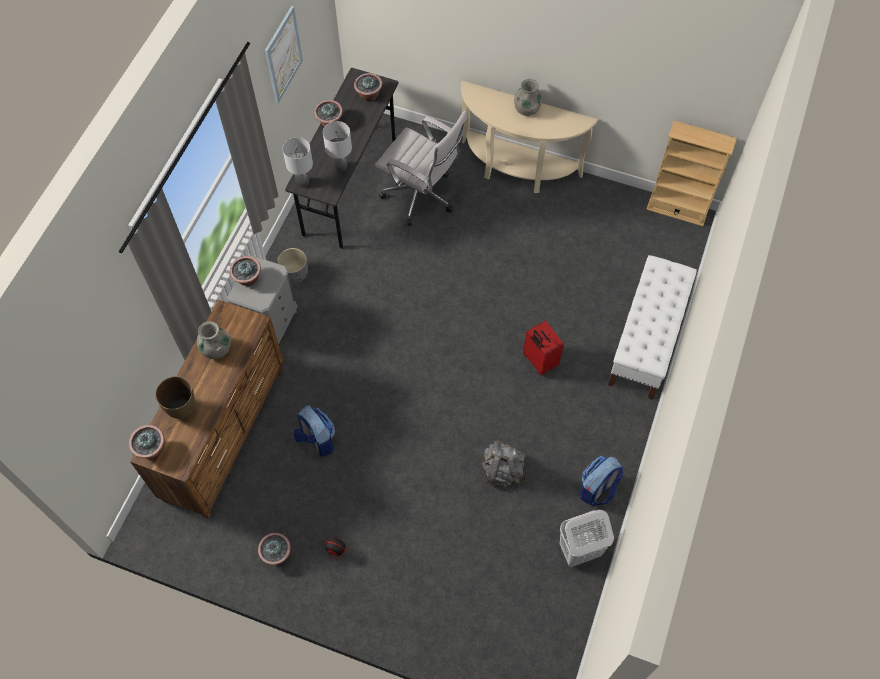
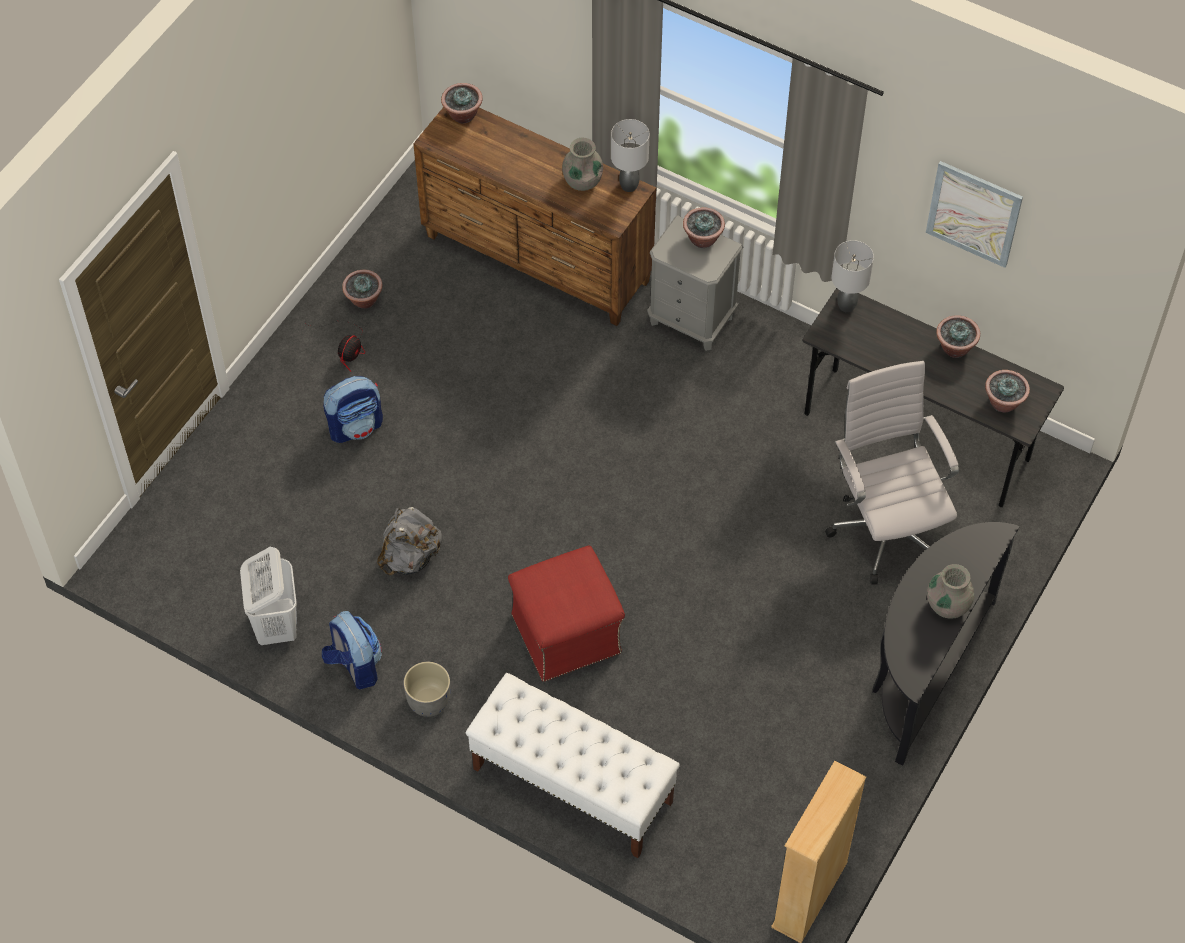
camera: 100 degrees right, 5 degrees down
brown vase [155,376,195,419] -> none
grey planter [277,248,308,283] -> grey planter moved to [403,662,450,717]
backpack [294,406,335,457] -> backpack moved to [323,376,383,443]
grey table lamp [323,121,352,172] -> grey table lamp moved to [611,119,649,192]
white office chair [375,111,467,226] -> white office chair turned 120 degrees clockwise [825,361,959,585]
beige console table [461,81,598,193] -> black console table [872,522,1019,766]
red suitcase [523,321,564,375] -> red ottoman [508,545,625,682]

